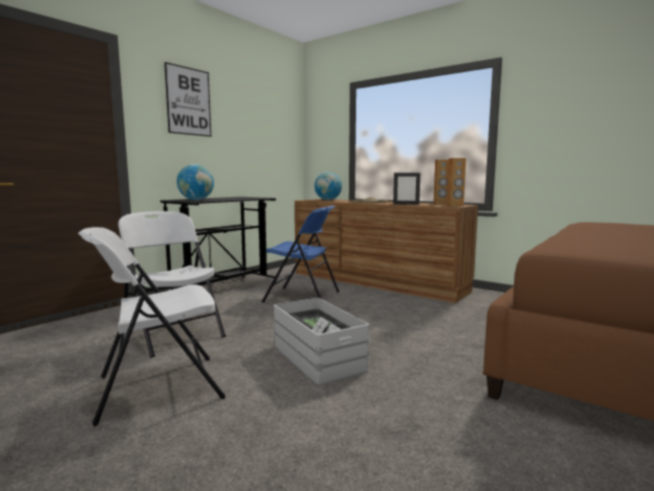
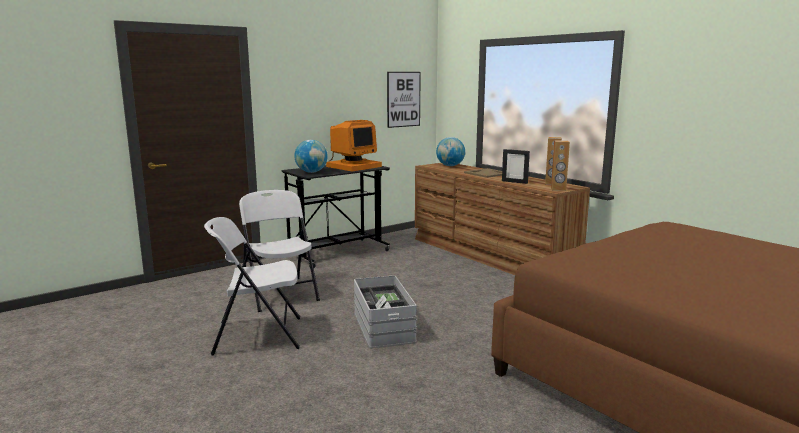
camera: 15 degrees right, 5 degrees up
picture [164,62,211,137] -> picture moved to [387,72,421,128]
blue chair [262,205,339,303] -> none
none -> monitor [326,120,382,171]

